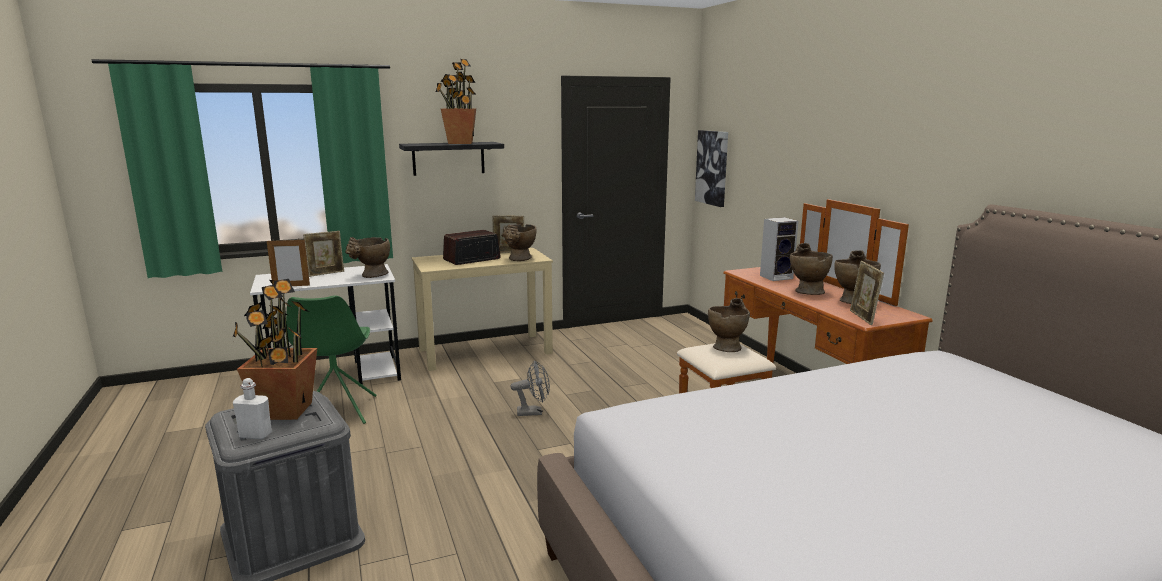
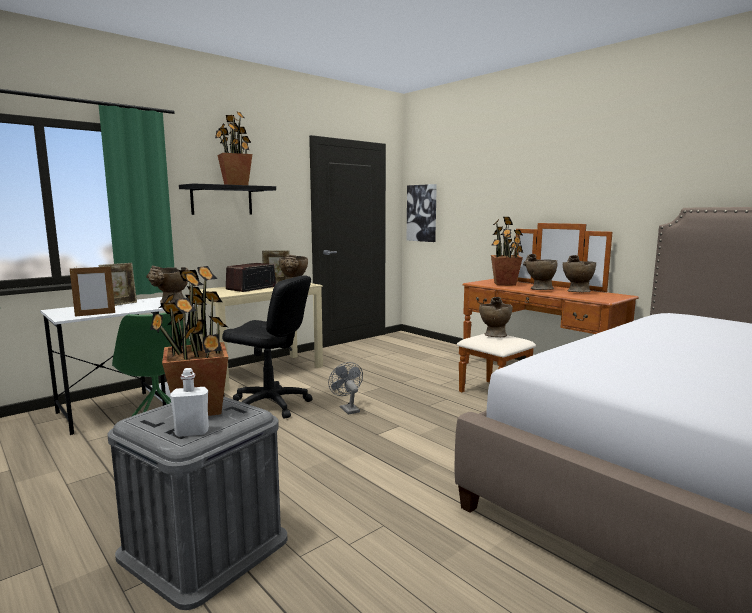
camera: 20 degrees left, 5 degrees down
grey fan [510,360,550,416] -> grey fan turned 90 degrees counterclockwise [328,362,363,415]
speaker [760,217,798,281] -> potted plant [491,217,523,286]
picture frame [850,261,884,325] -> none
none -> black office chair [222,275,313,419]

